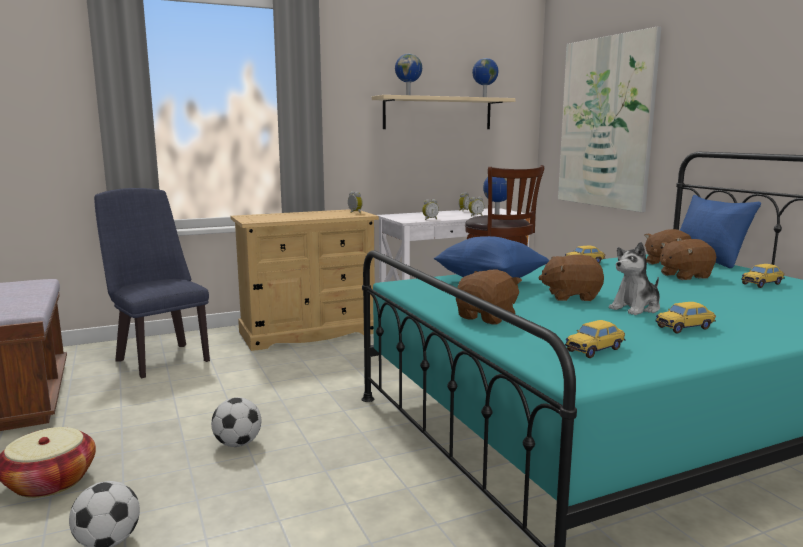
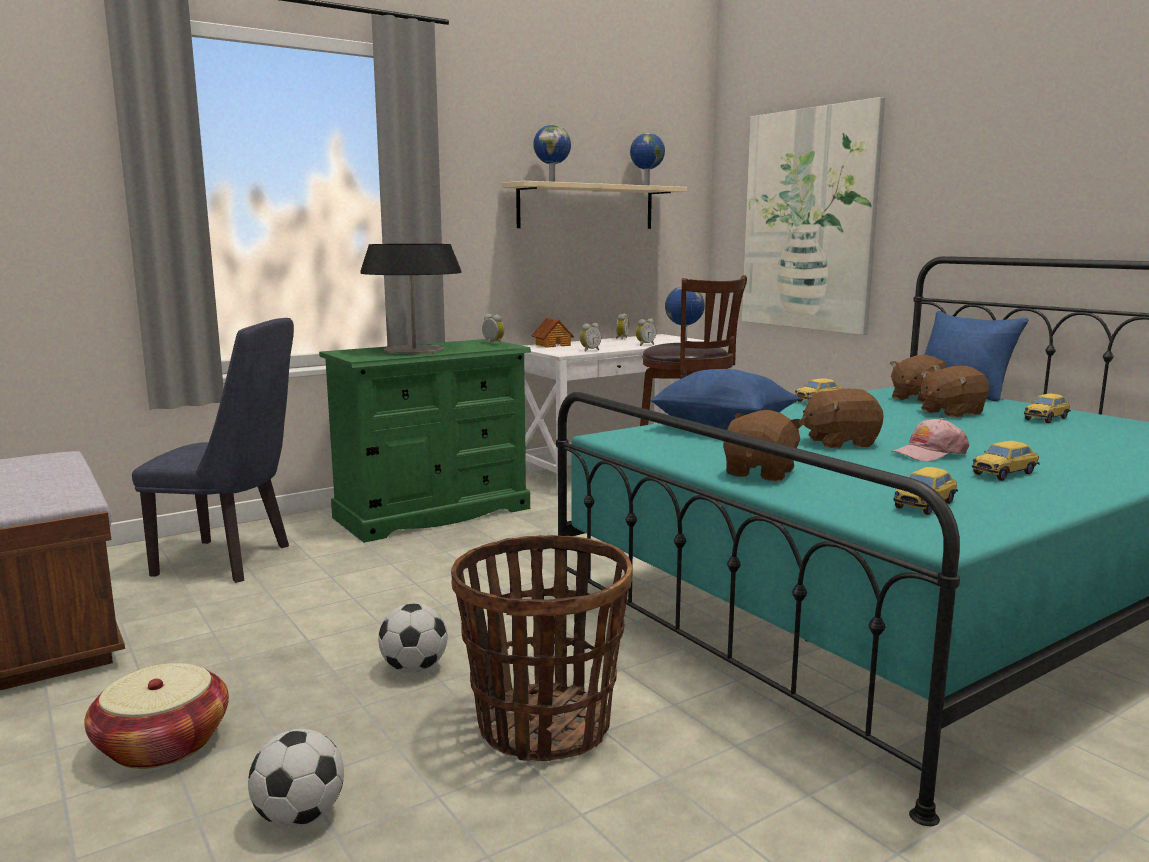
camera: 10 degrees left, 0 degrees up
blue chair [94,188,210,378] -> blue chair turned 150 degrees clockwise [132,318,294,583]
beige dresser [231,209,379,351] -> green dresser [319,339,531,543]
plush toy [609,242,660,315] -> pink cap [891,418,969,462]
none -> table lamp [360,244,461,354]
none -> basket [451,535,632,761]
none -> toy house [532,318,574,348]

